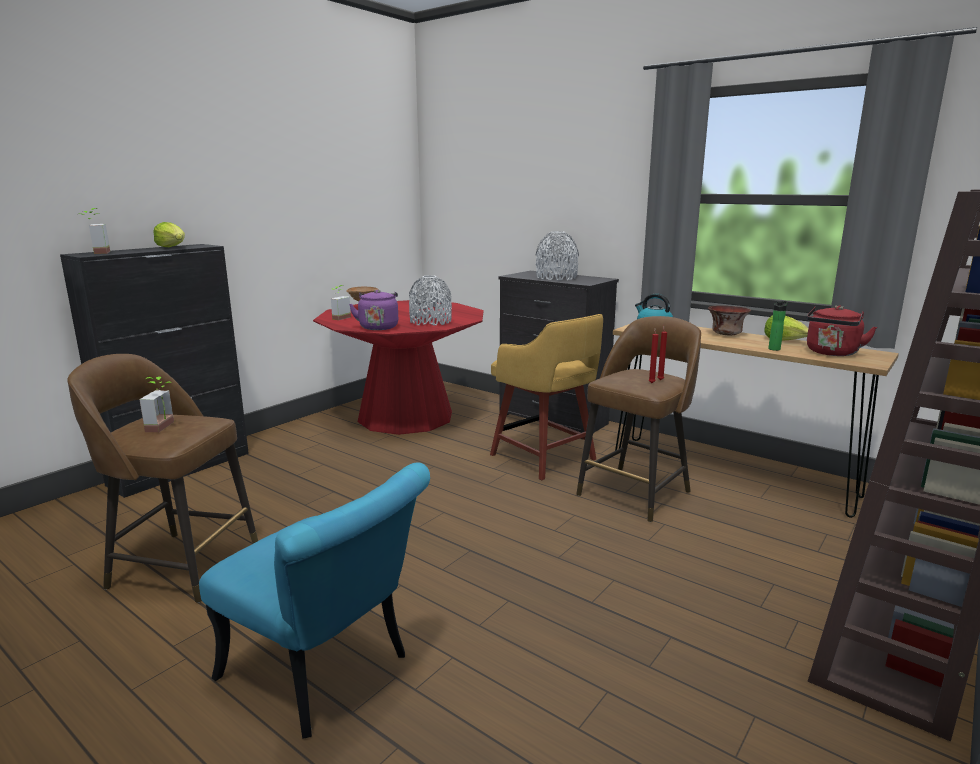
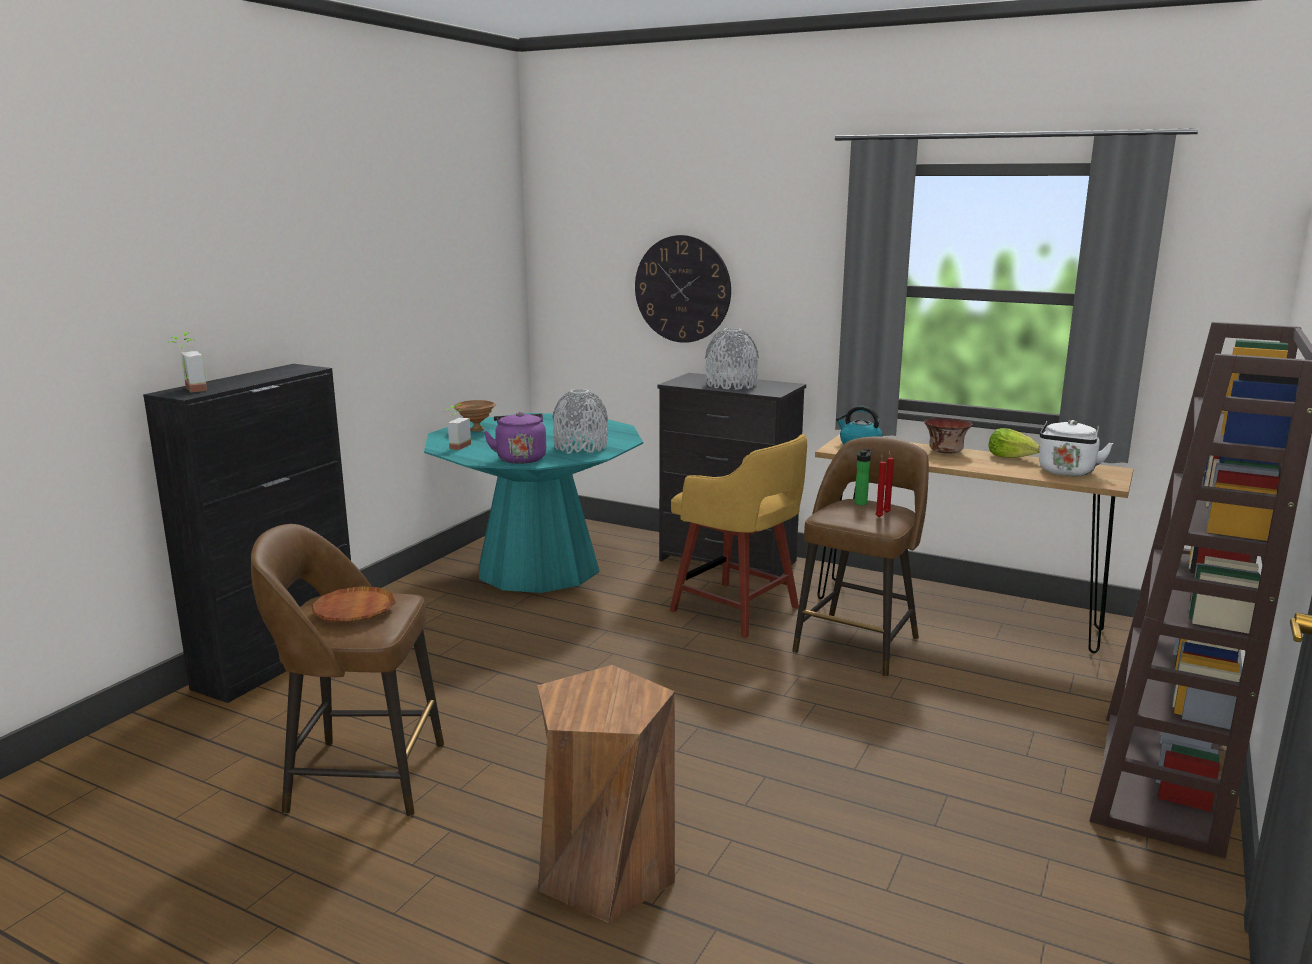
camera: 10 degrees left, 0 degrees up
potted plant [139,377,174,432] -> brown plate [312,586,396,622]
lettuce [153,222,185,247] -> none
turquoise chair [199,463,430,739] -> brown stool [537,665,675,923]
red dining table [313,300,484,435] -> turquoise dining table [424,413,643,593]
bottle [768,301,788,351] -> bottle moved to [854,449,872,505]
red kettle [806,305,877,356] -> white kettle [1039,420,1113,476]
none -> wall clock [635,235,731,343]

